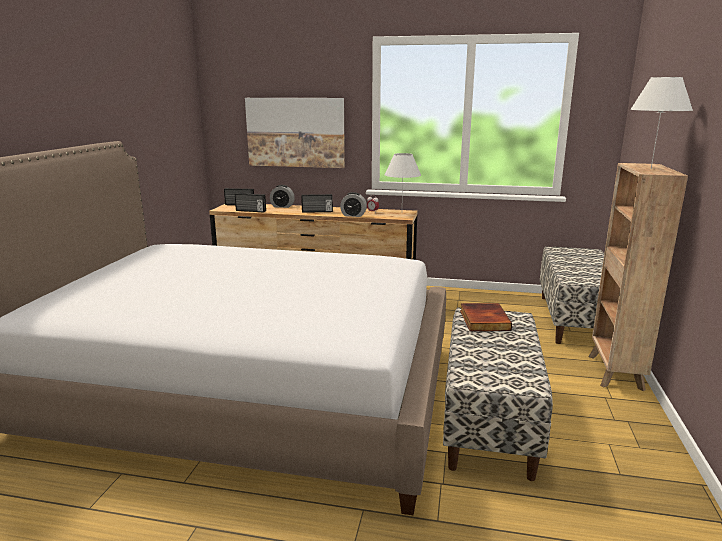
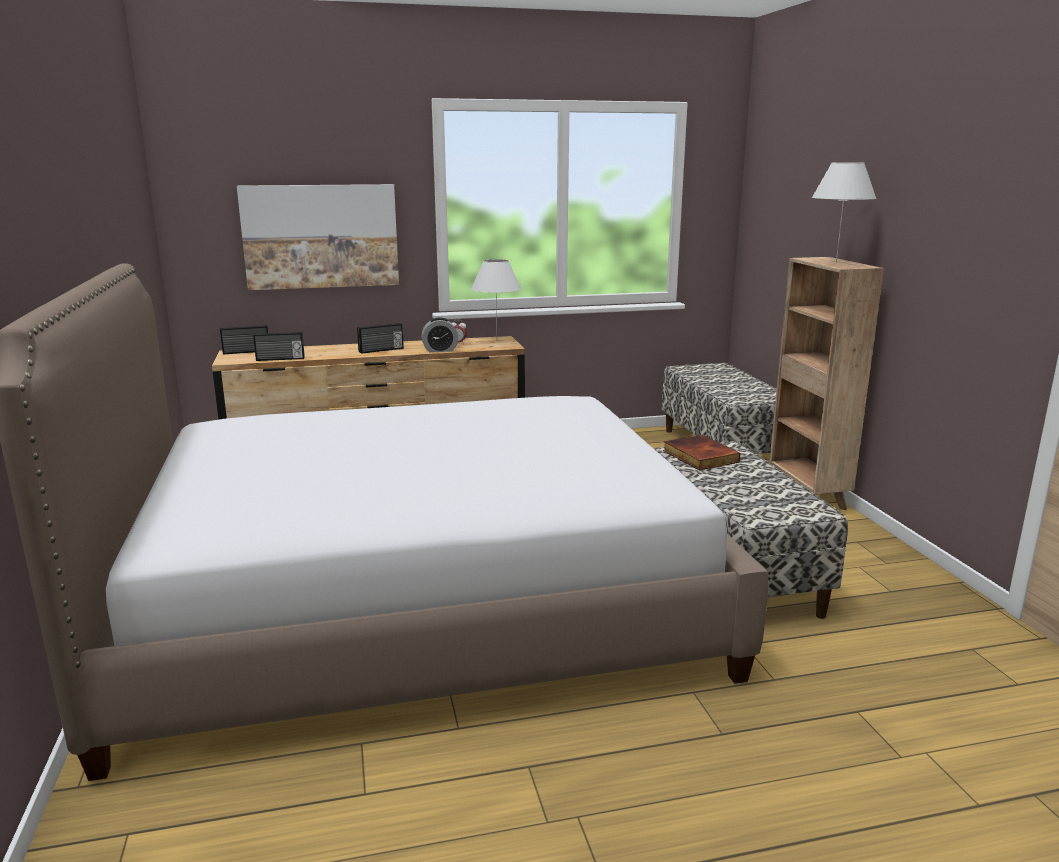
camera: 25 degrees left, 0 degrees up
alarm clock [270,185,295,208] -> none

